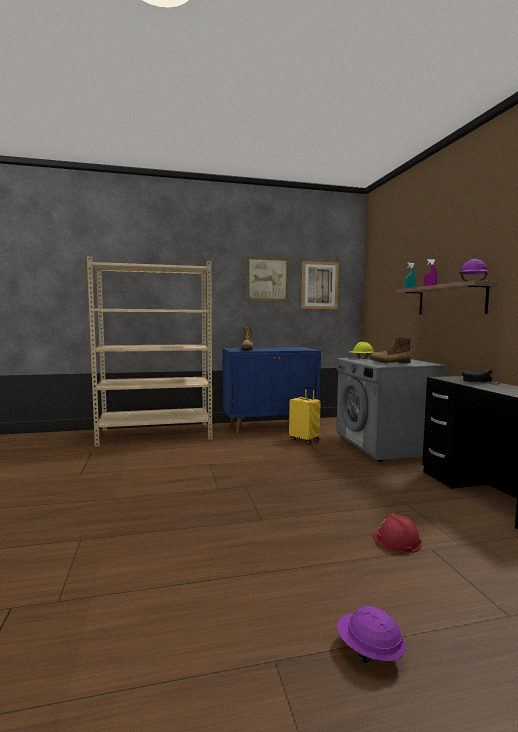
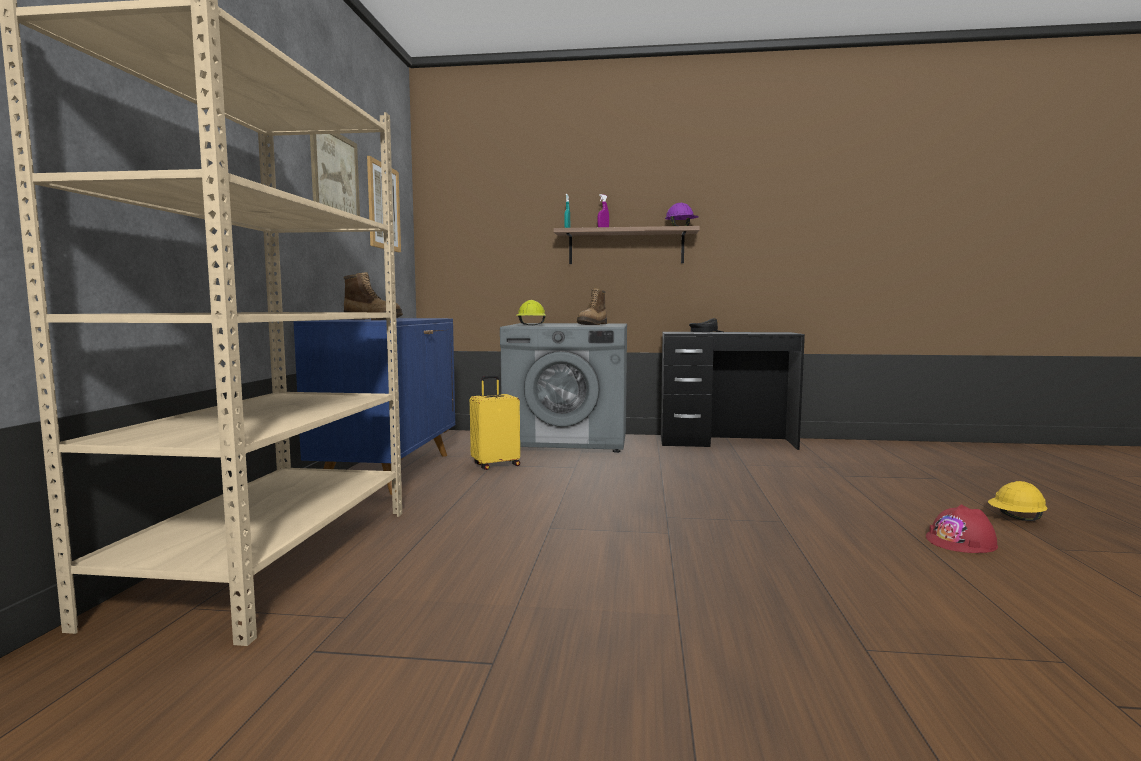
camera: 70 degrees left, 0 degrees up
purple hard hat [337,606,406,663] -> yellow hard hat [988,481,1048,521]
red hard hat [372,514,421,553] -> red hard hat moved to [926,504,998,553]

